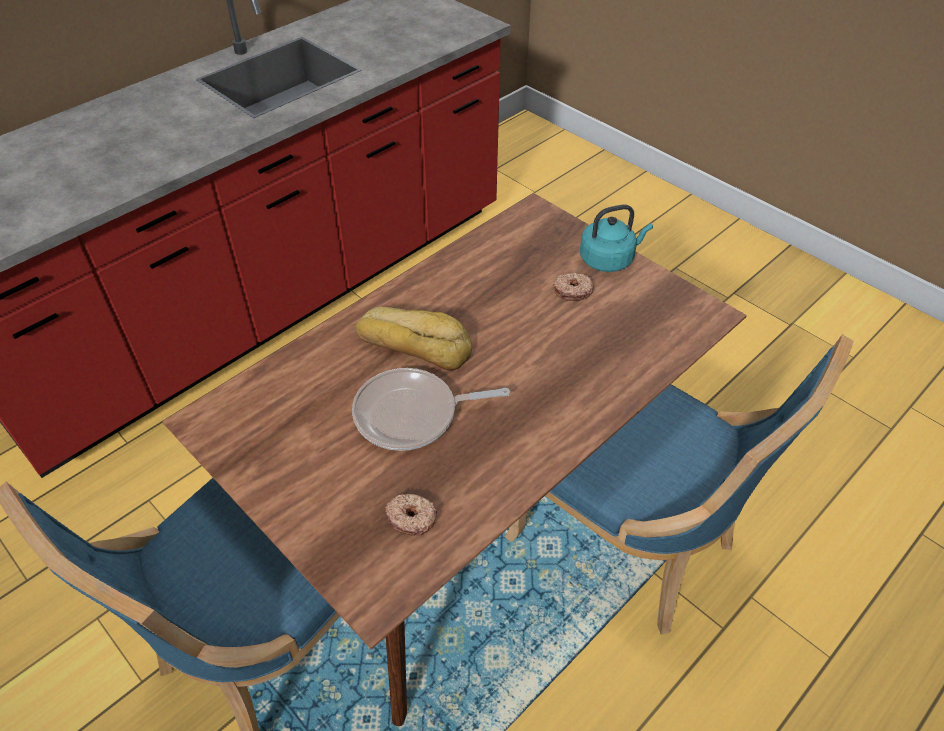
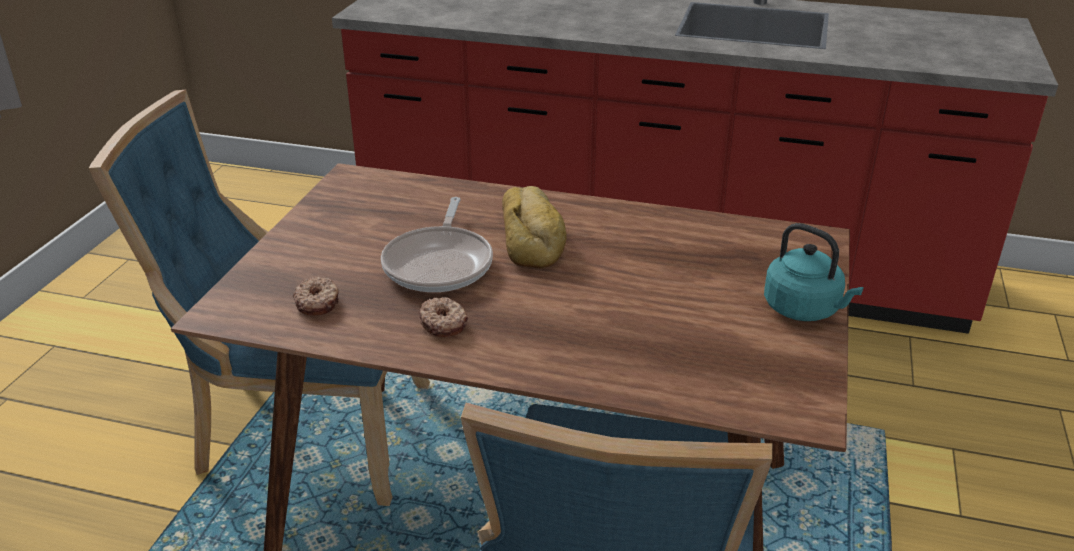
camera: 60 degrees right, 15 degrees down
frying pan [352,368,510,451] -> frying pan turned 135 degrees counterclockwise [381,197,493,292]
donut [553,272,594,301] -> donut moved to [419,297,468,337]

